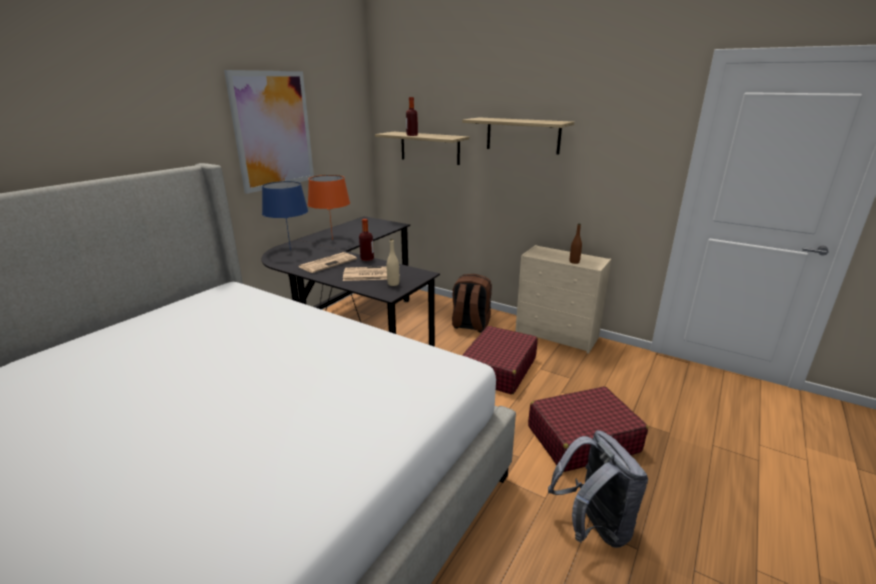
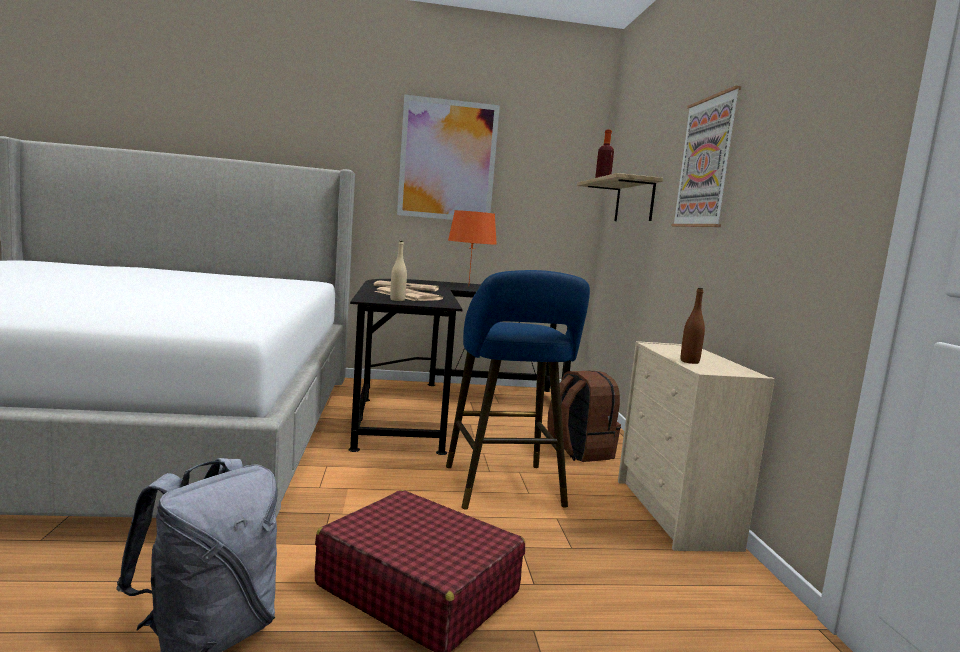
camera: 50 degrees right, 15 degrees down
blue table lamp [262,181,308,251] -> none
bottle [359,219,374,261] -> none
shelf [462,117,574,155] -> picture [672,86,741,227]
red suitcase [462,326,538,395] -> blue stool [446,270,590,509]

